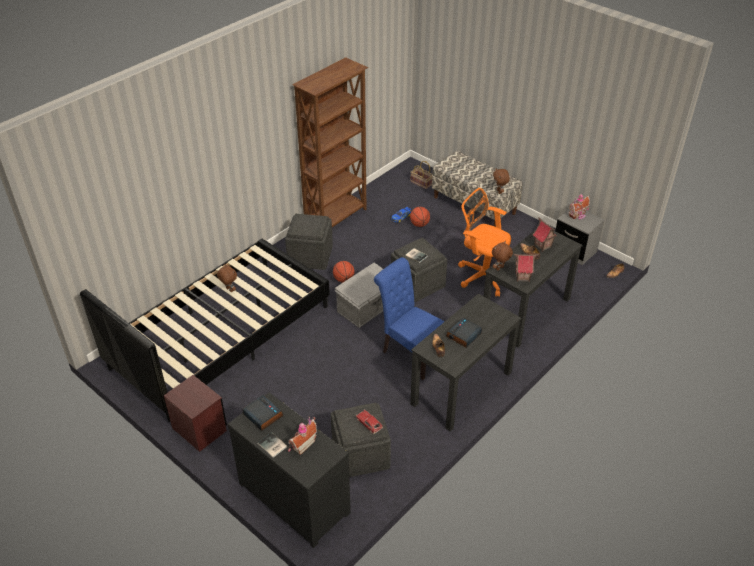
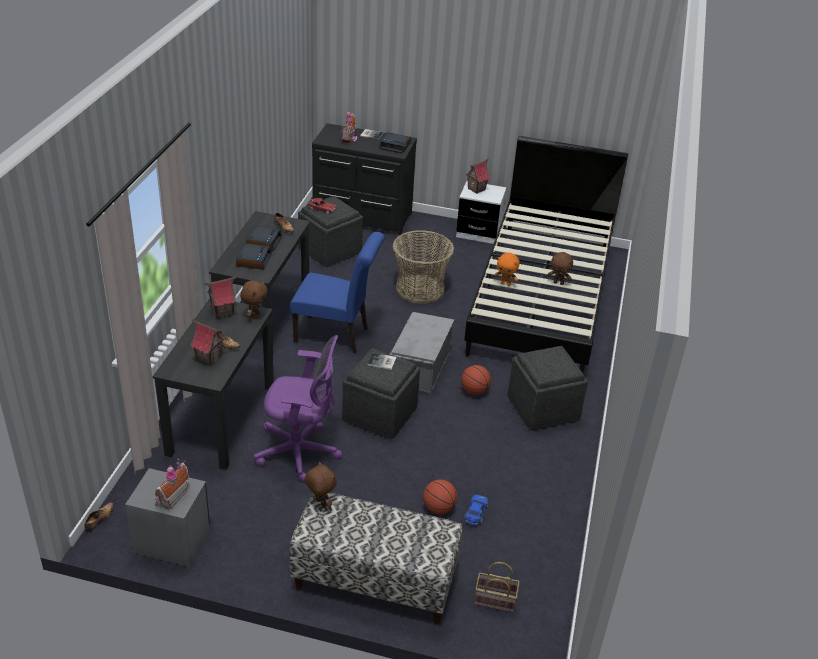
camera: 150 degrees right, 5 degrees down
brown nightstand [164,375,227,452] -> white nightstand [456,181,507,244]
brown bookcase [292,57,368,227] -> none
orange office chair [458,188,511,297] -> purple office chair [254,335,342,483]
none -> alarm clock [236,243,272,270]
none -> basket [393,230,454,304]
none -> toy house [465,159,491,194]
none -> orange plush toy [494,253,520,286]

